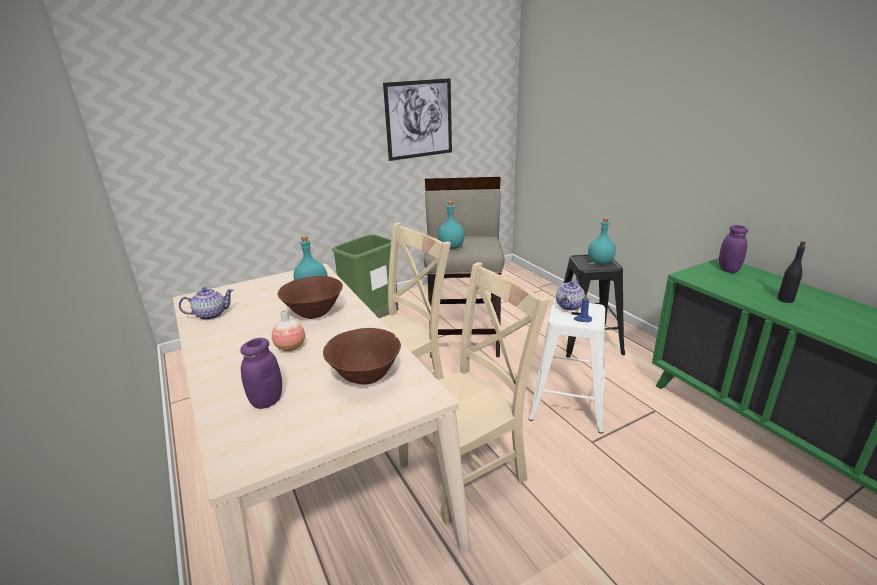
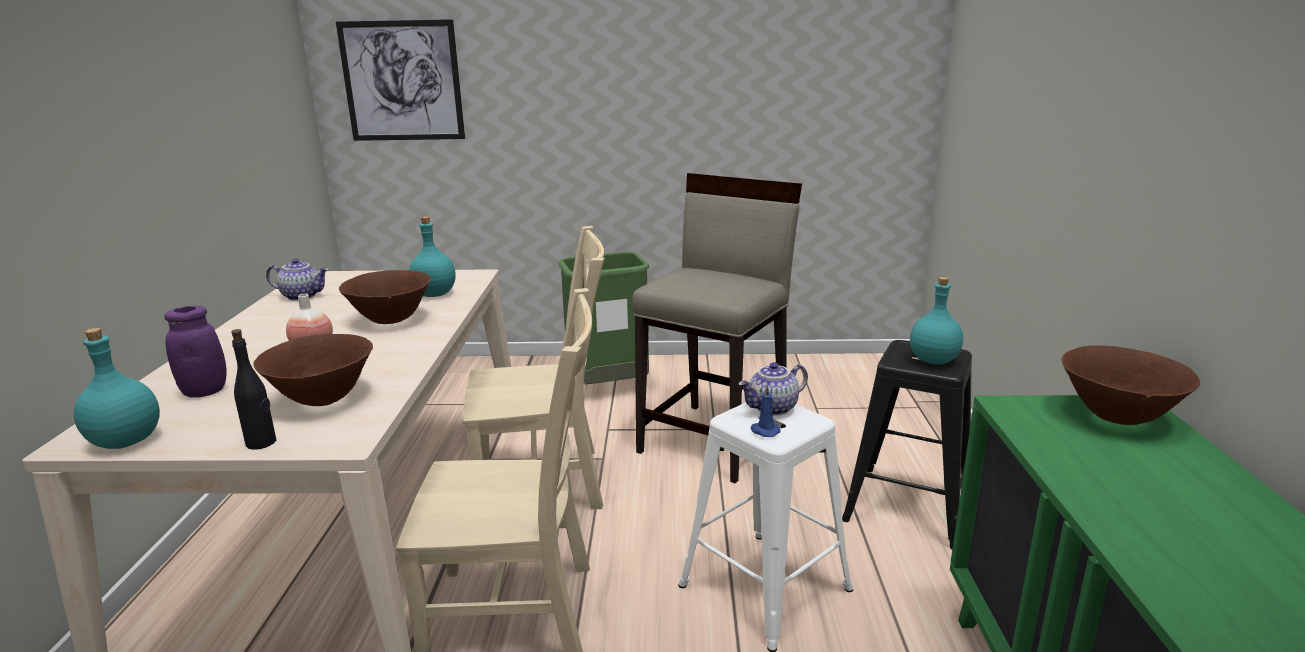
camera: 30 degrees right, 5 degrees down
picture [383,78,452,161] -> picture moved to [336,19,465,141]
turquoise bottle [438,201,465,249] -> turquoise bottle moved to [74,328,160,449]
purple jar [719,225,748,273] -> brown bowl [1062,346,1200,425]
black bottle [777,241,806,303] -> black bottle moved to [231,329,276,450]

